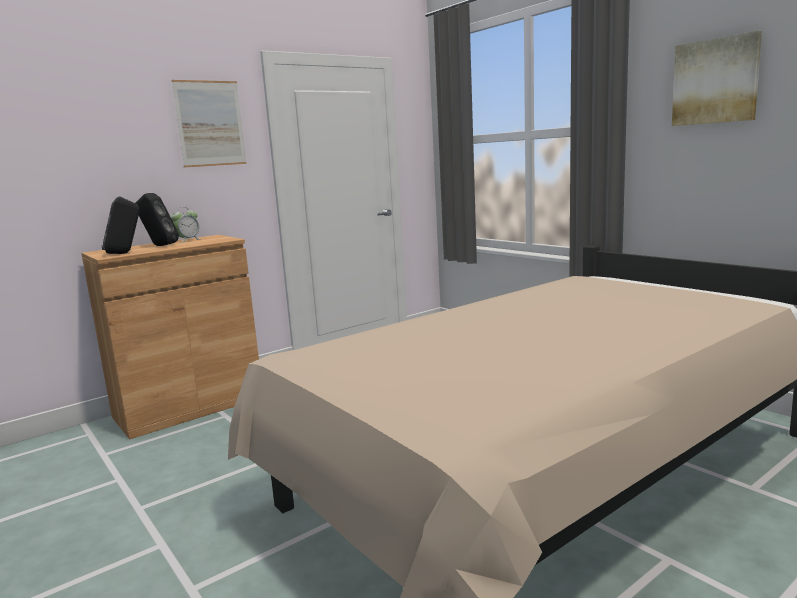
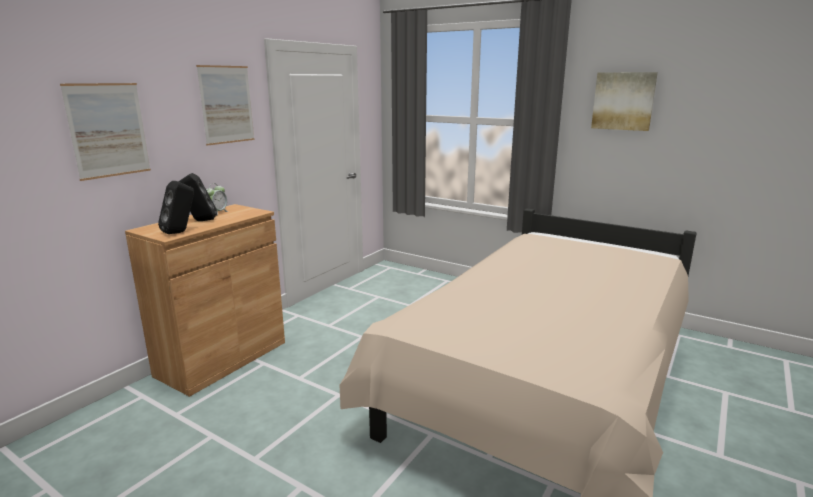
camera: 20 degrees left, 5 degrees up
none -> picture [60,83,151,181]

